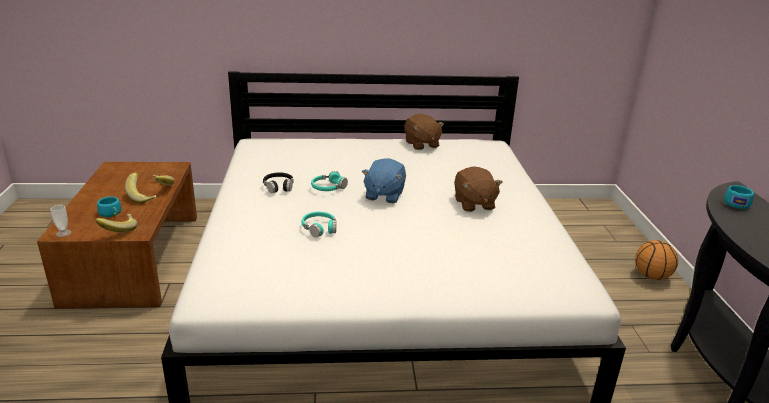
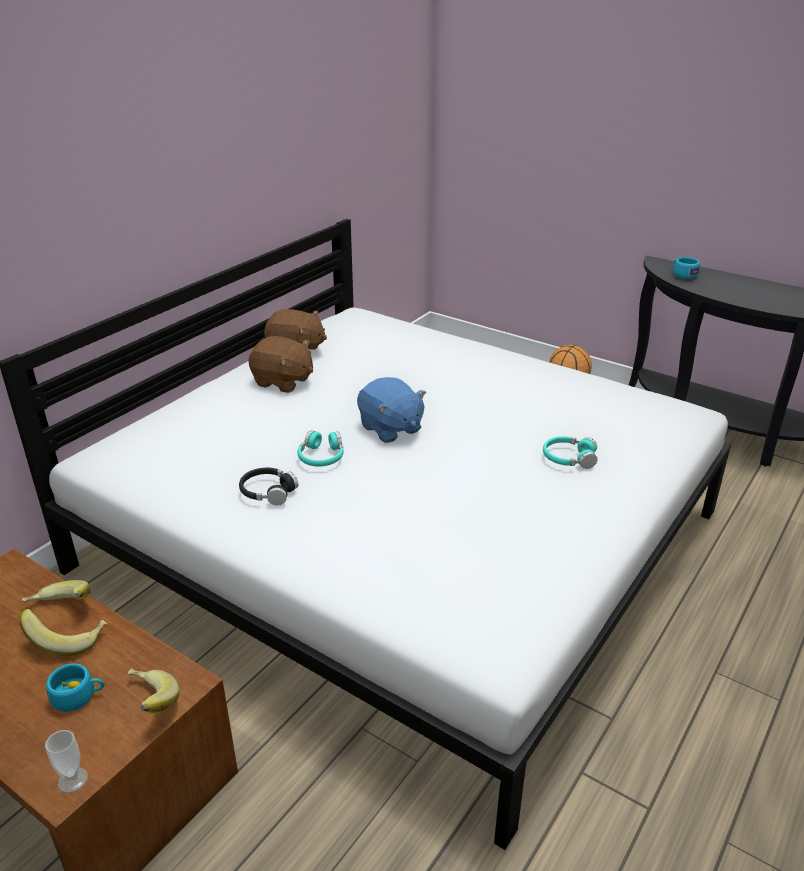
camera: 50 degrees left, 5 degrees up
turquoise headphones [301,212,336,238] -> turquoise headphones moved to [543,436,598,469]
brown plush toy [454,166,503,212] -> brown plush toy moved to [248,336,313,393]

